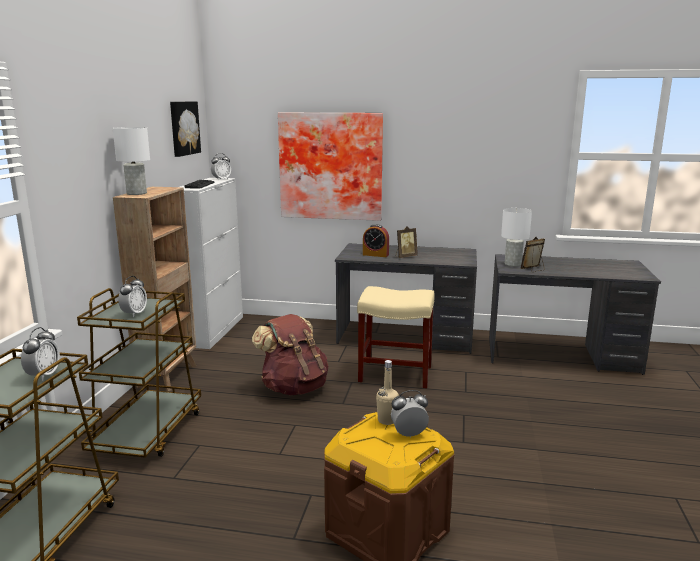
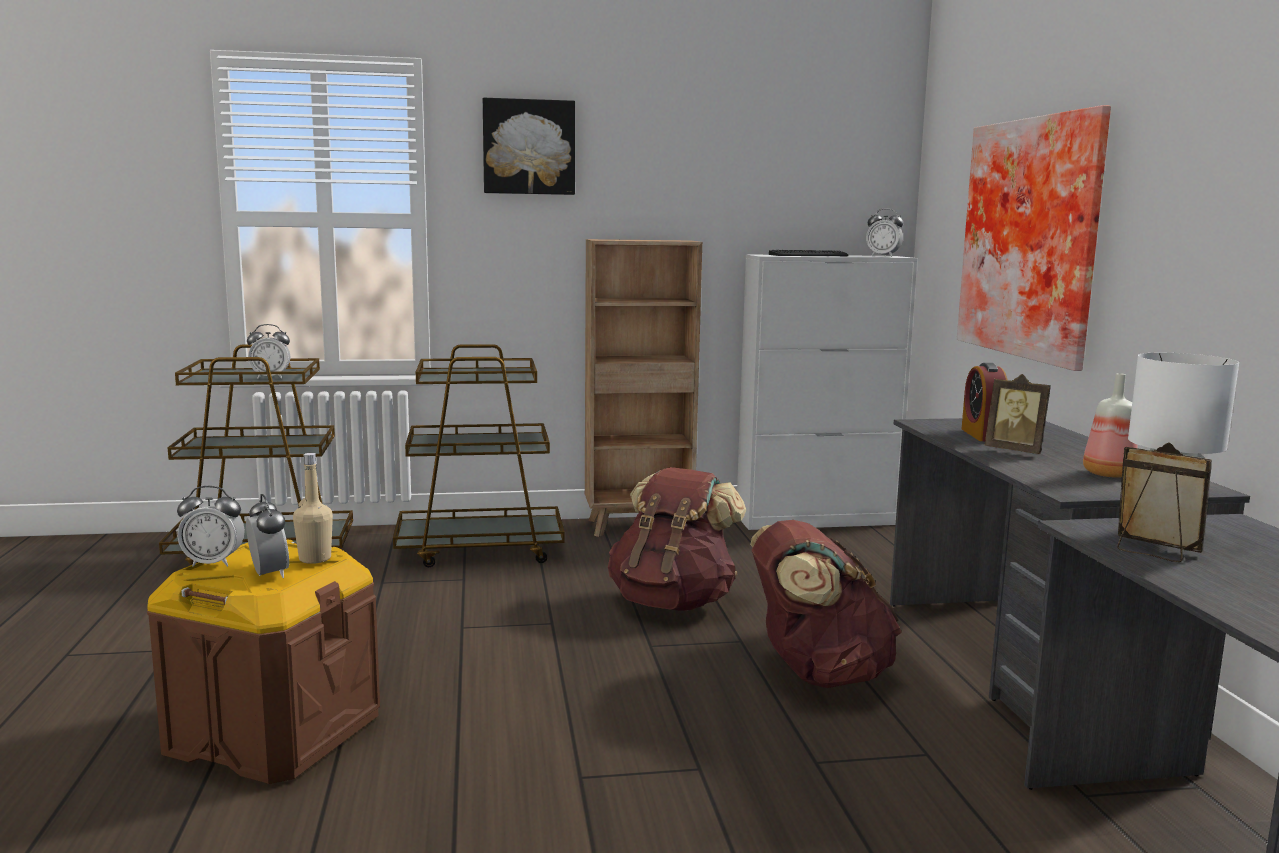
camera: 70 degrees right, 5 degrees down
white table lamp [113,127,150,195] -> none
alarm clock [118,276,147,317] -> alarm clock moved to [177,486,245,567]
picture [170,102,201,157] -> picture moved to [483,98,575,195]
beige stool [357,286,435,388] -> brown backpack [750,520,902,688]
none -> bottle [1083,373,1138,478]

